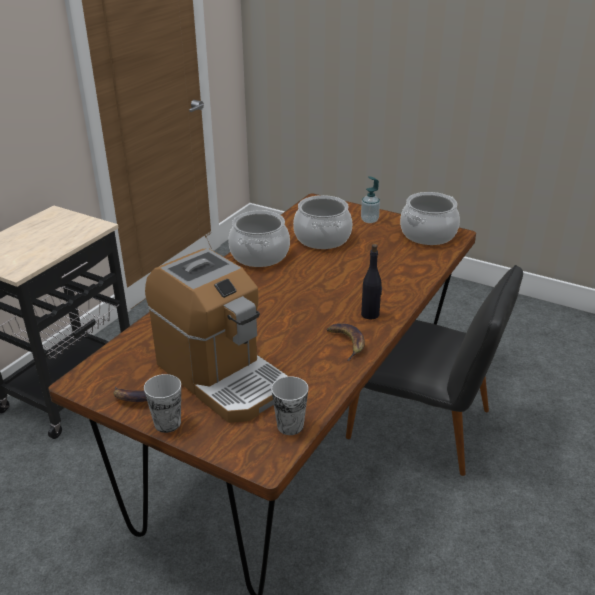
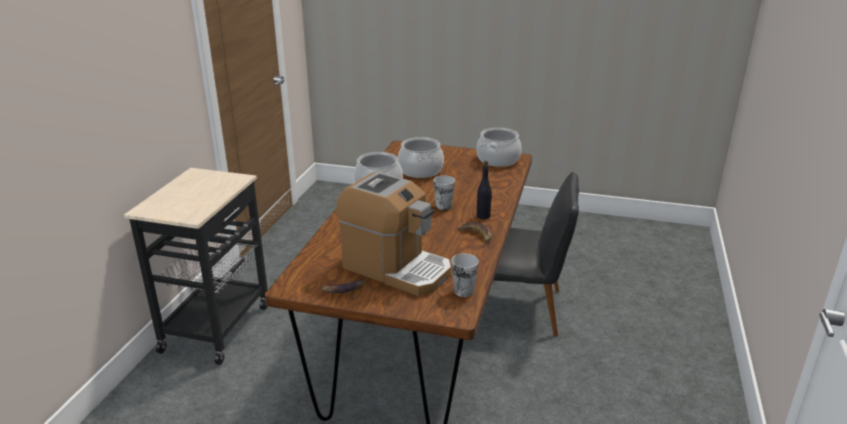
camera: 15 degrees left, 5 degrees down
cup [144,374,181,433] -> cup moved to [433,176,455,210]
soap dispenser [361,176,380,223] -> none

